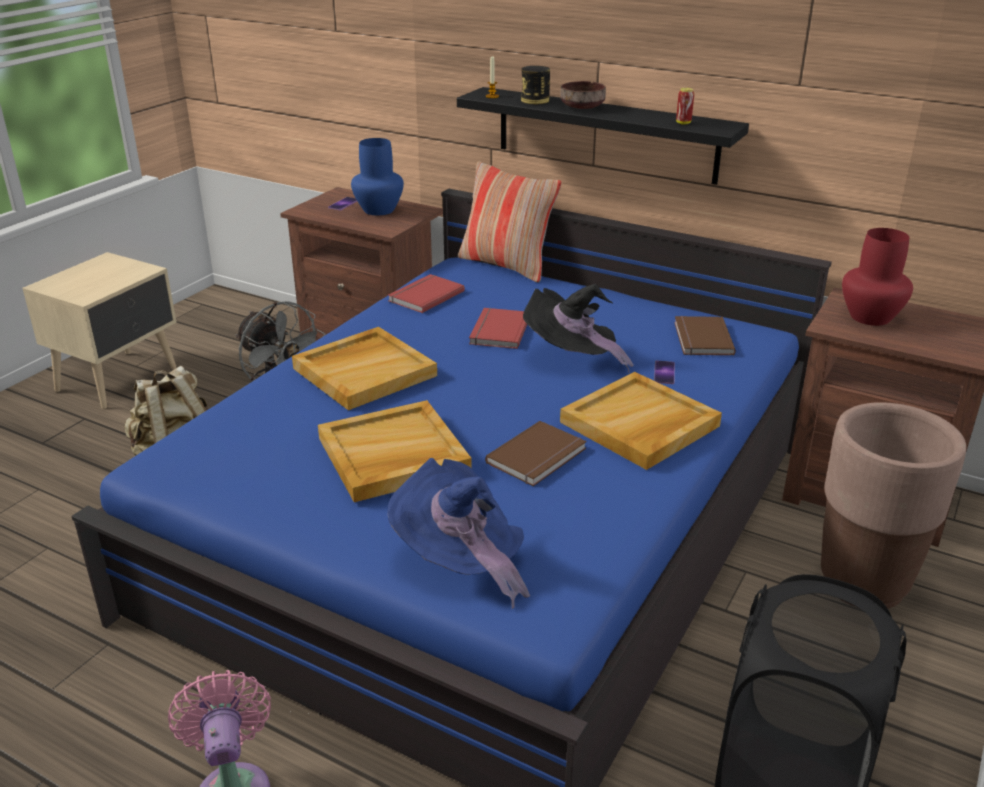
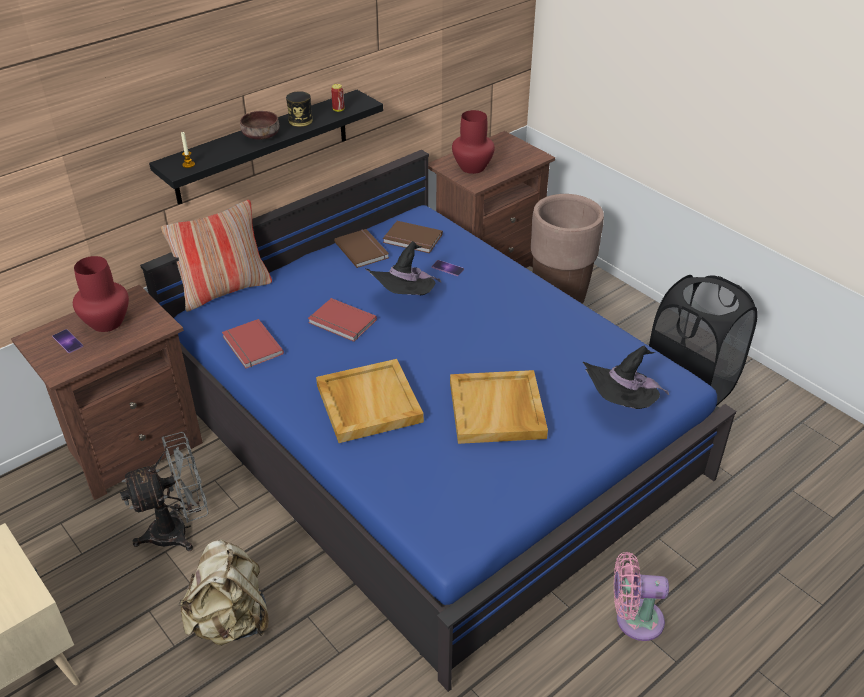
camera: 70 degrees left, 10 degrees up
blue vase [351,138,404,215] -> red vase [73,256,129,332]
blue hat [387,458,530,609] -> black hat [583,346,669,409]
brown book [485,421,587,486] -> brown book moved to [334,229,389,268]
can [521,66,550,104] -> can moved to [286,91,313,127]
beige tray [560,372,722,470] -> none

